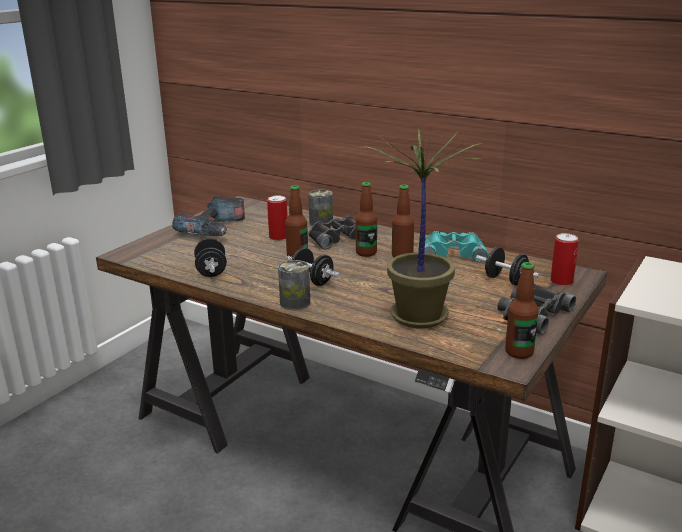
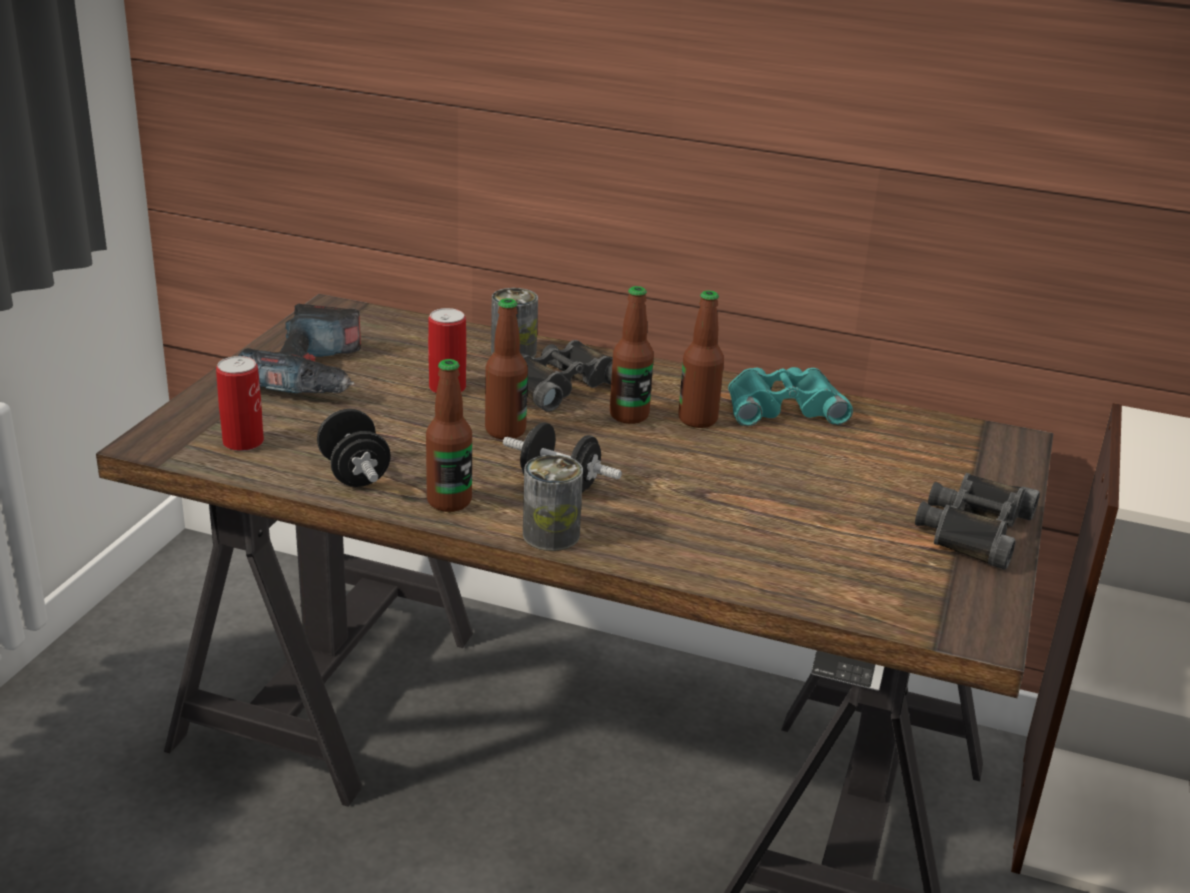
camera: 15 degrees left, 5 degrees up
potted plant [358,128,484,329] -> none
black dumbbell [476,247,539,285] -> none
bottle [505,262,539,359] -> bottle moved to [426,359,472,512]
can [550,233,579,286] -> can moved to [216,356,264,451]

